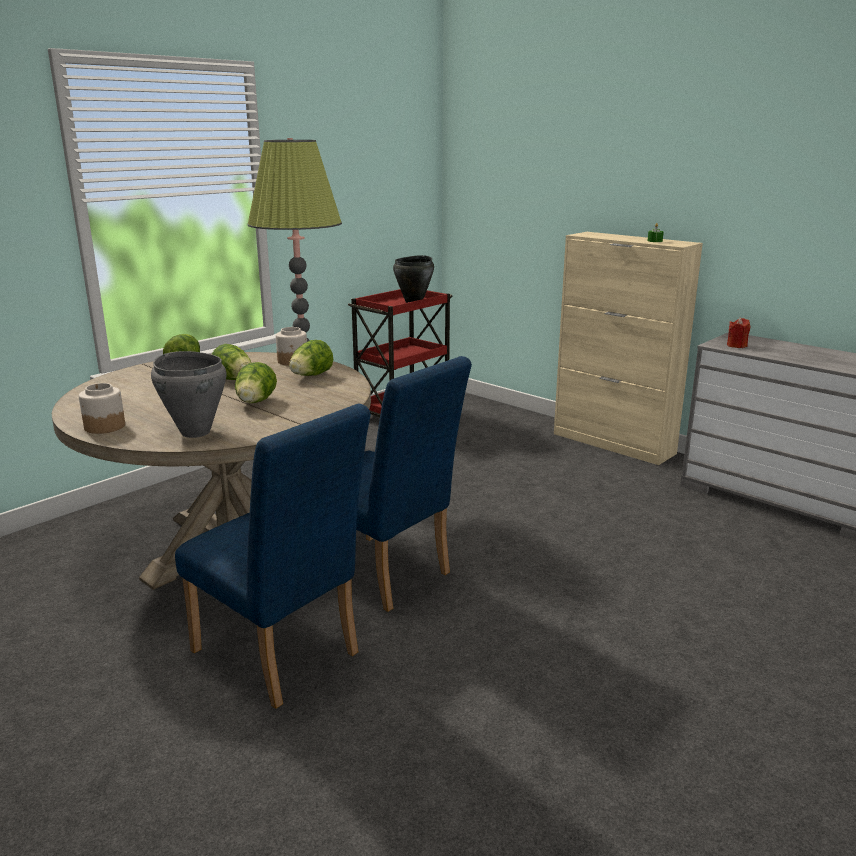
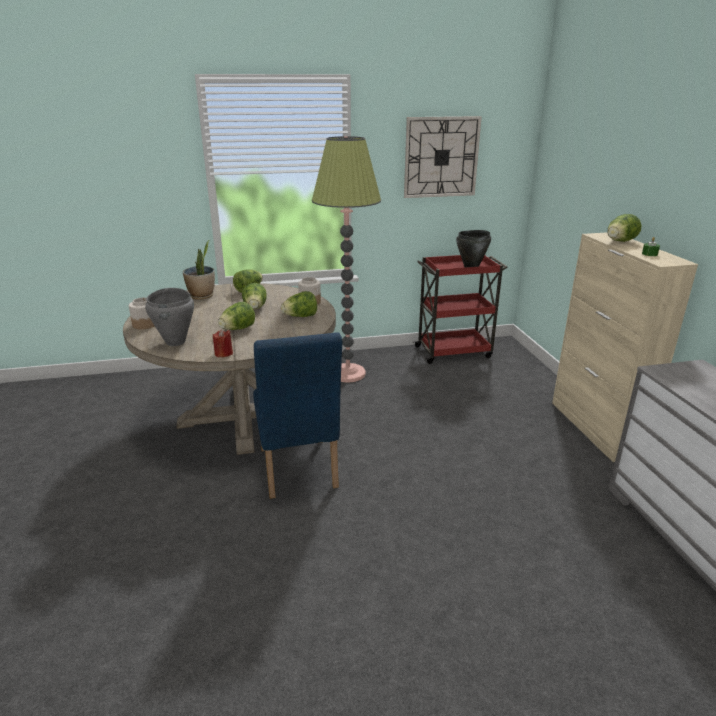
camera: 35 degrees right, 5 degrees up
blue chair [175,404,371,709] -> none
red candle [727,318,750,348] -> red candle moved to [213,329,233,357]
none -> potted plant [183,240,215,300]
none -> wall clock [404,116,482,198]
none -> lettuce [608,214,641,242]

